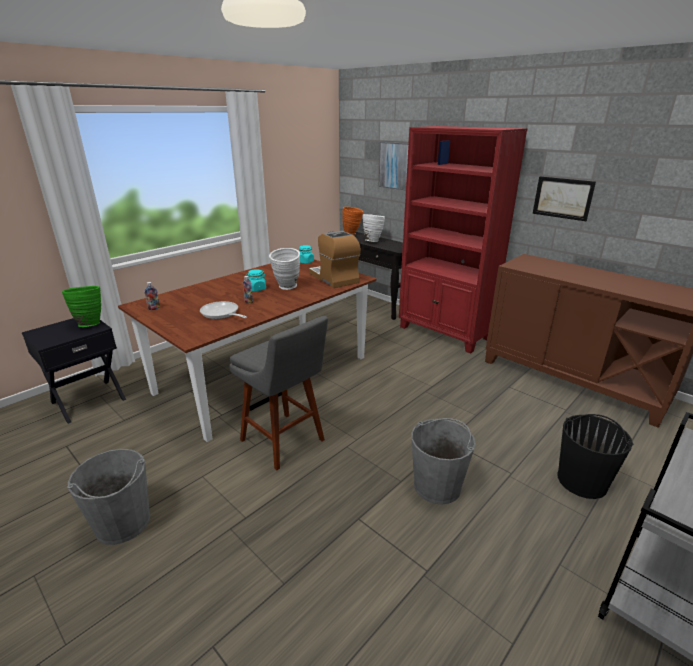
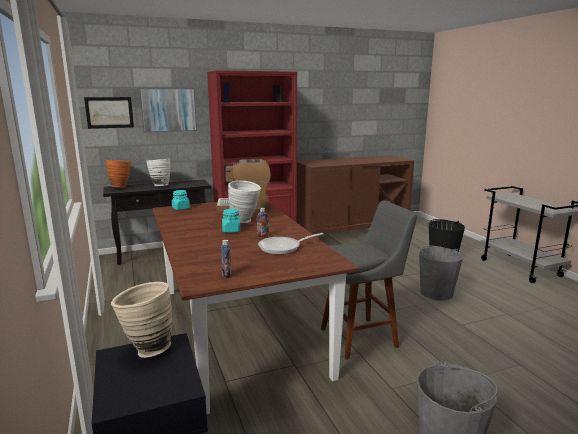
camera: 65 degrees left, 10 degrees down
green vase [62,286,101,327] -> beige vase [111,282,172,358]
picture [533,176,596,221] -> picture moved to [84,97,134,129]

